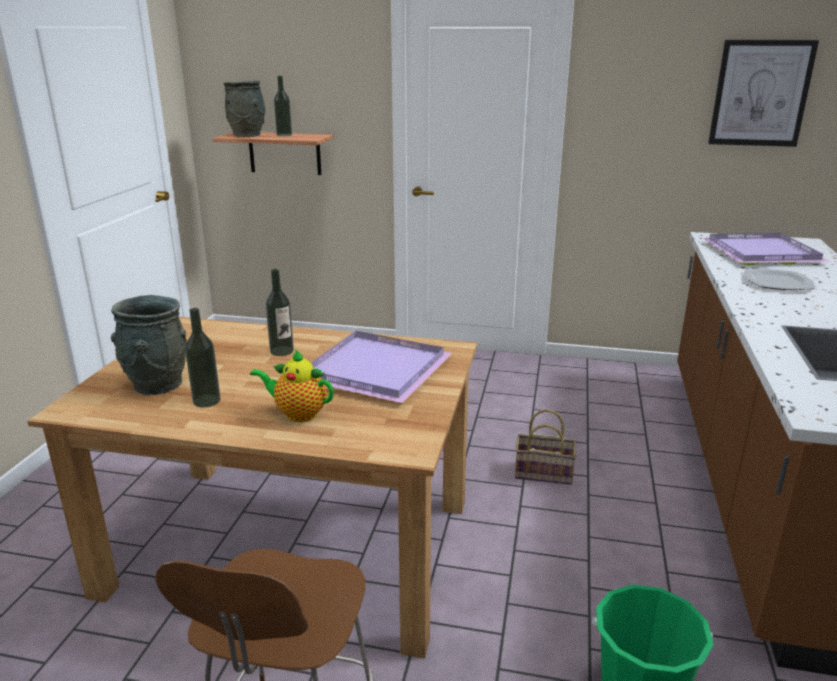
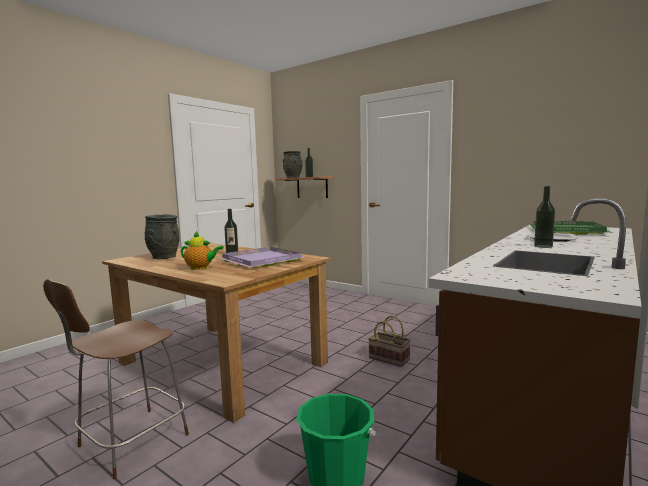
camera: 25 degrees right, 15 degrees down
bottle [185,308,221,408] -> bottle moved to [534,186,555,248]
teapot [250,349,334,422] -> teapot turned 150 degrees clockwise [181,231,224,270]
purple tray [703,233,830,266] -> green tray [530,221,613,235]
picture [708,40,819,147] -> none

